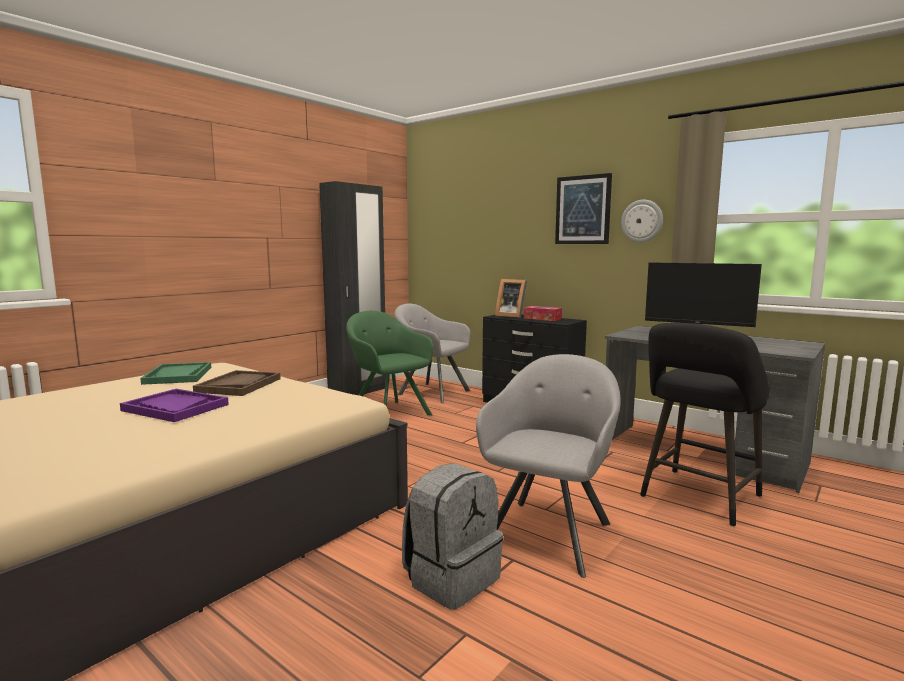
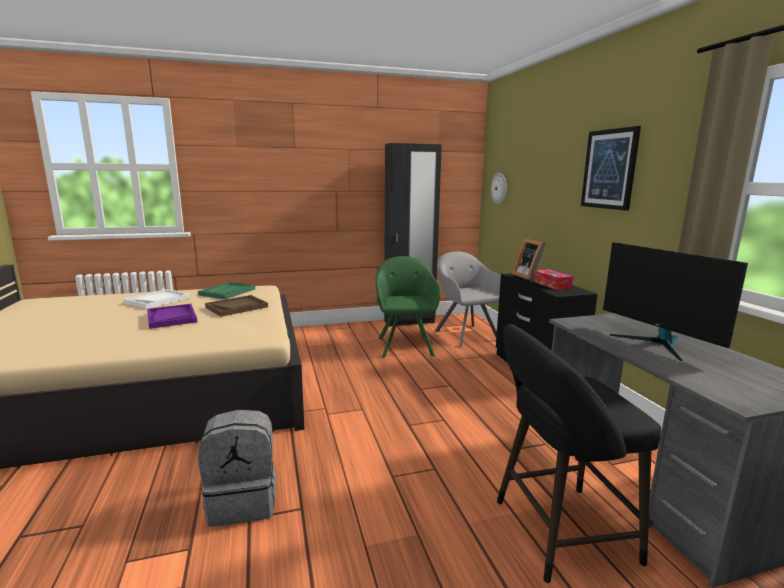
camera: 35 degrees right, 5 degrees up
grey armchair [476,354,621,578] -> none
wall clock [621,200,663,243] -> wall clock moved to [491,173,507,204]
none -> white tray [124,289,190,309]

